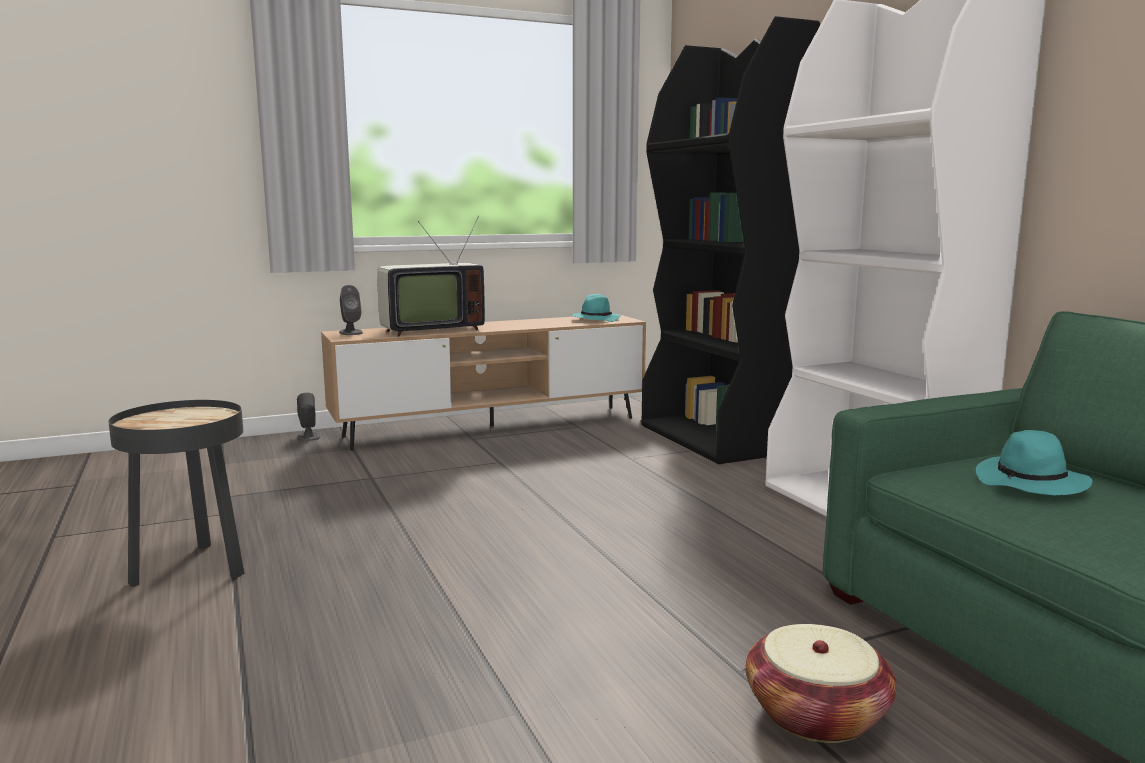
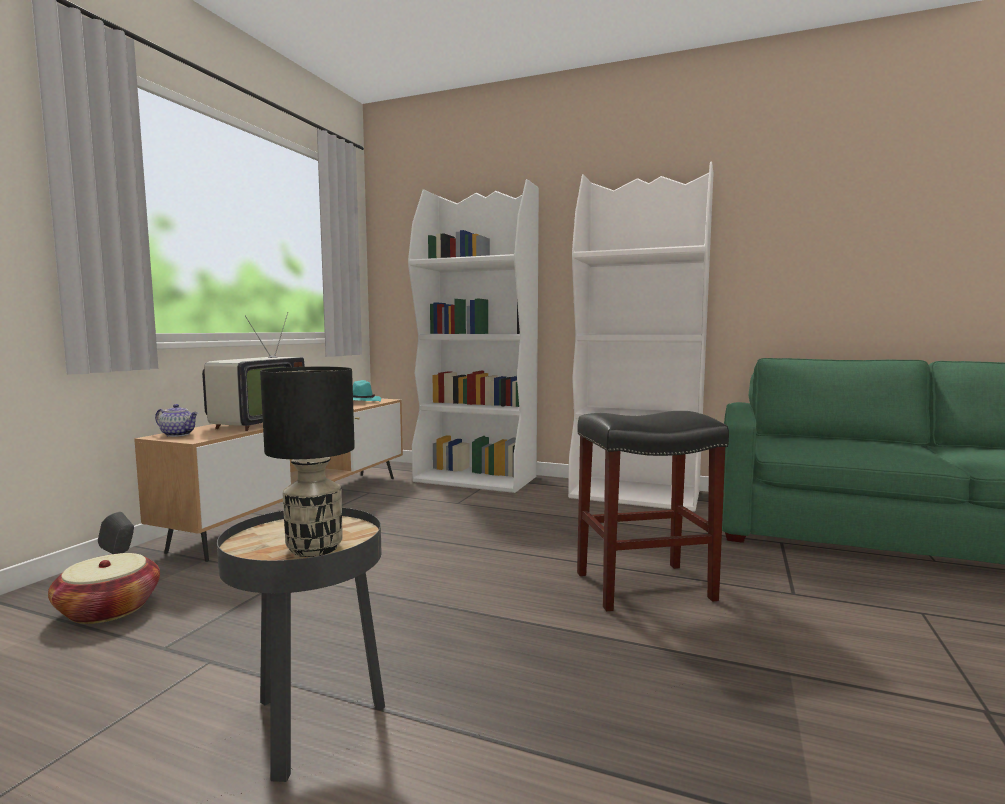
camera: 45 degrees left, 5 degrees down
grey speaker [339,285,363,335] -> teapot [155,404,198,437]
black bookcase [641,16,820,464] -> white bookcase [408,179,539,493]
basket [746,624,896,743] -> basket moved to [48,553,160,624]
turquoise hat [976,430,1093,495] -> none
none -> black table lamp [260,367,355,557]
none -> black stool [577,411,729,611]

